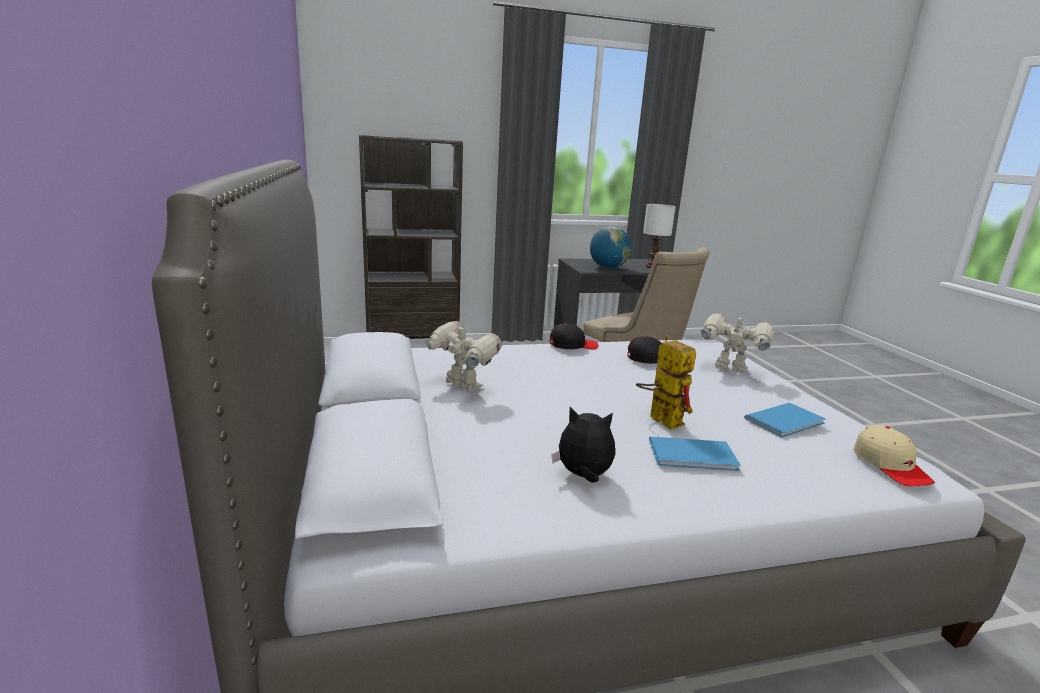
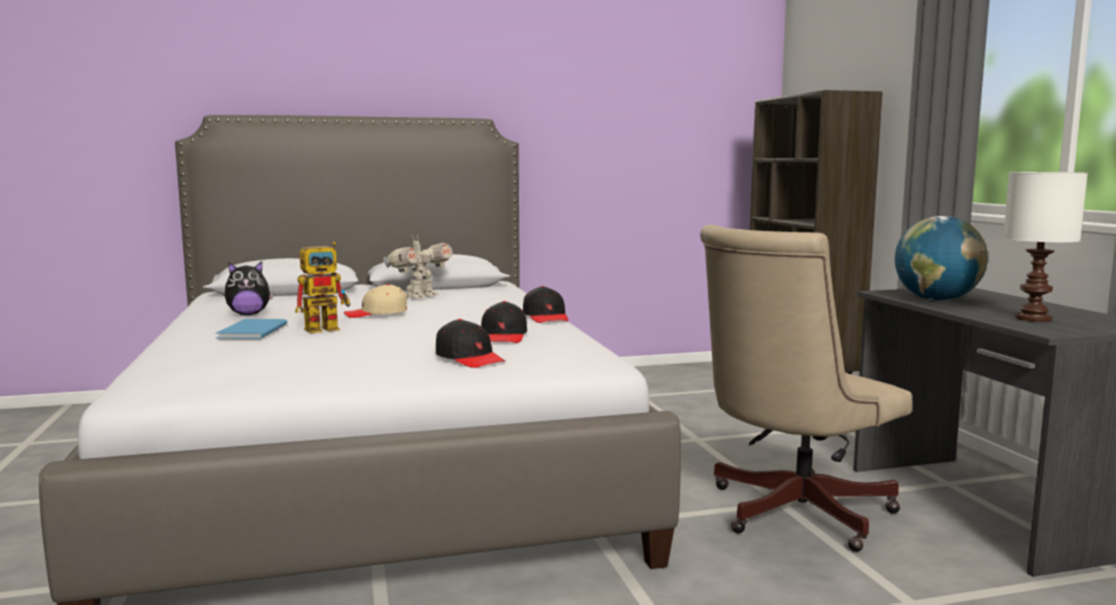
camera: 90 degrees right, 10 degrees down
plush toy [552,407,615,483] -> plush toy turned 60 degrees clockwise [224,261,274,315]
toy robot [701,313,774,373] -> black cap [436,319,505,368]
blue book [744,403,825,438] -> none
beige cap [853,425,935,486] -> beige cap moved to [344,284,407,318]

